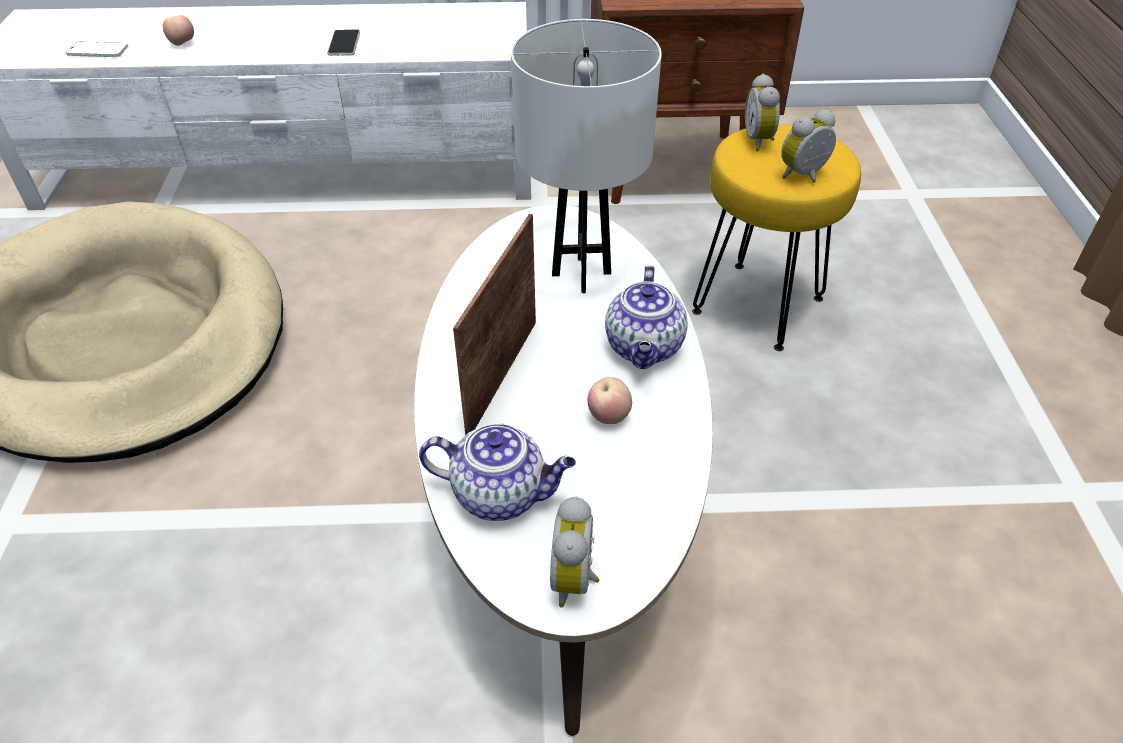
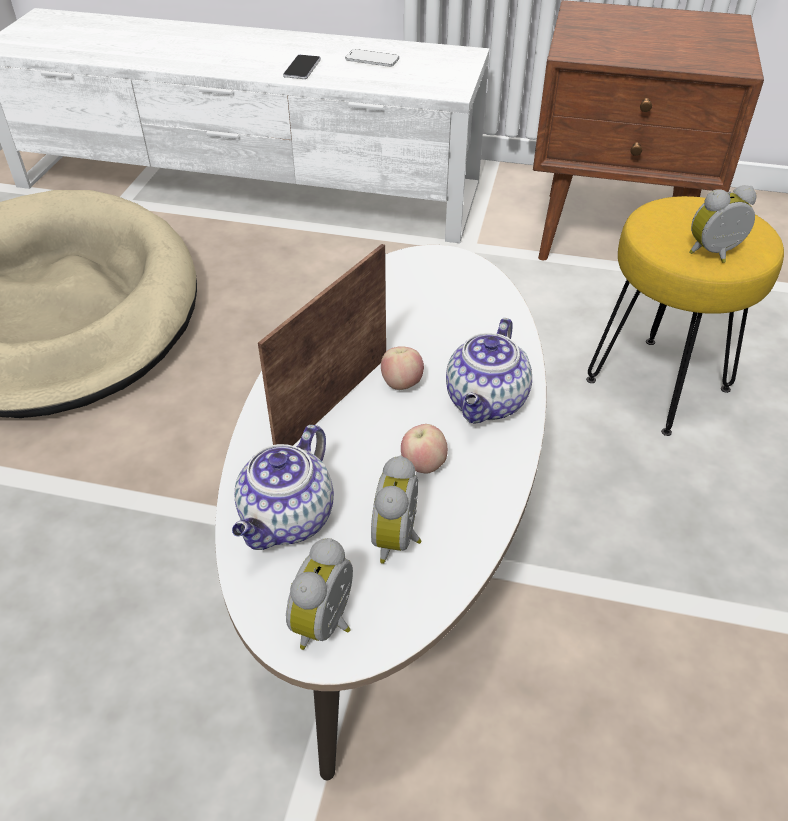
camera: 15 degrees right, 0 degrees up
phone [66,42,128,57] -> phone moved to [345,49,399,67]
apple [163,15,194,46] -> apple moved to [381,346,424,390]
teapot [419,423,576,521] -> teapot turned 90 degrees clockwise [232,425,334,550]
white table lamp [511,19,662,293] -> none
alarm clock [745,74,780,152] -> alarm clock moved to [371,455,422,564]

